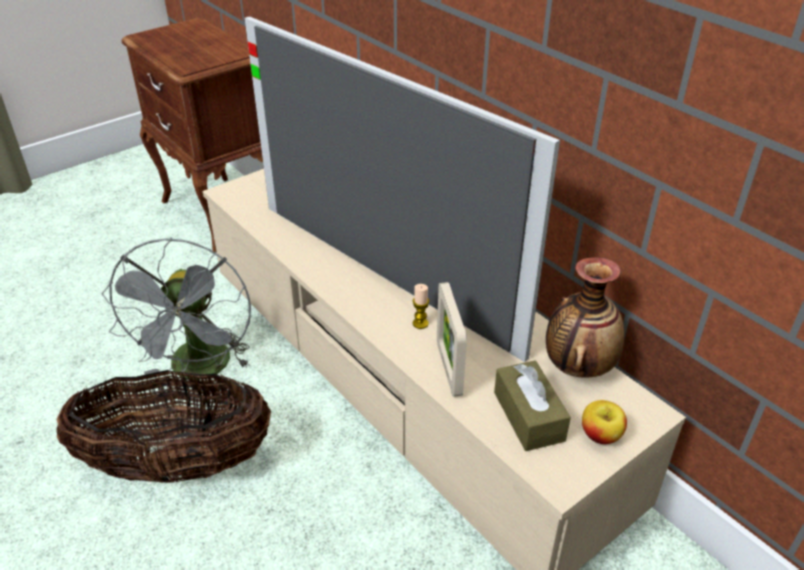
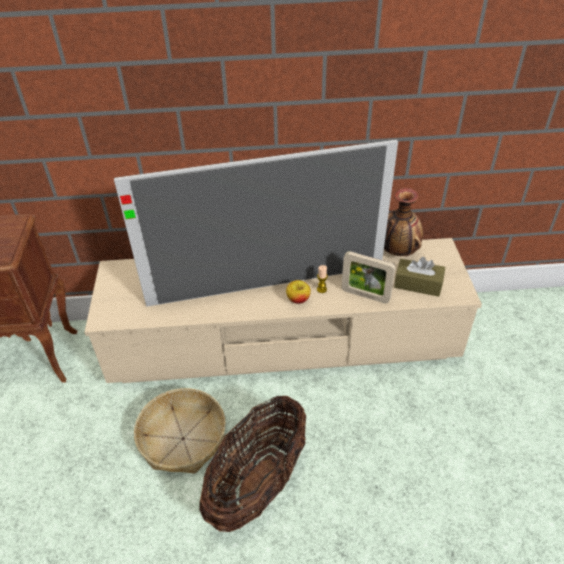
camera: 55 degrees left, 5 degrees up
grey fan [101,238,251,379] -> basket [134,388,226,474]
apple [582,400,627,444] -> apple moved to [286,280,311,304]

